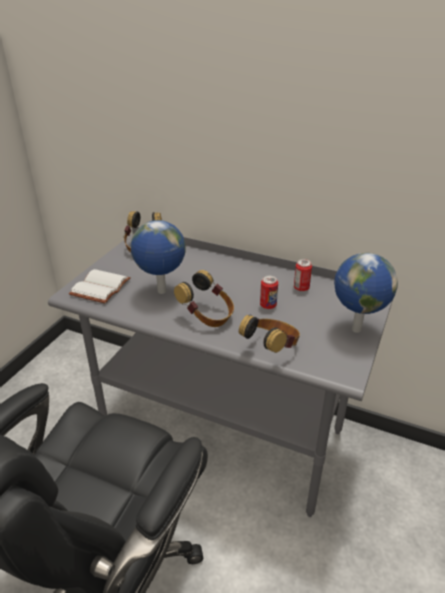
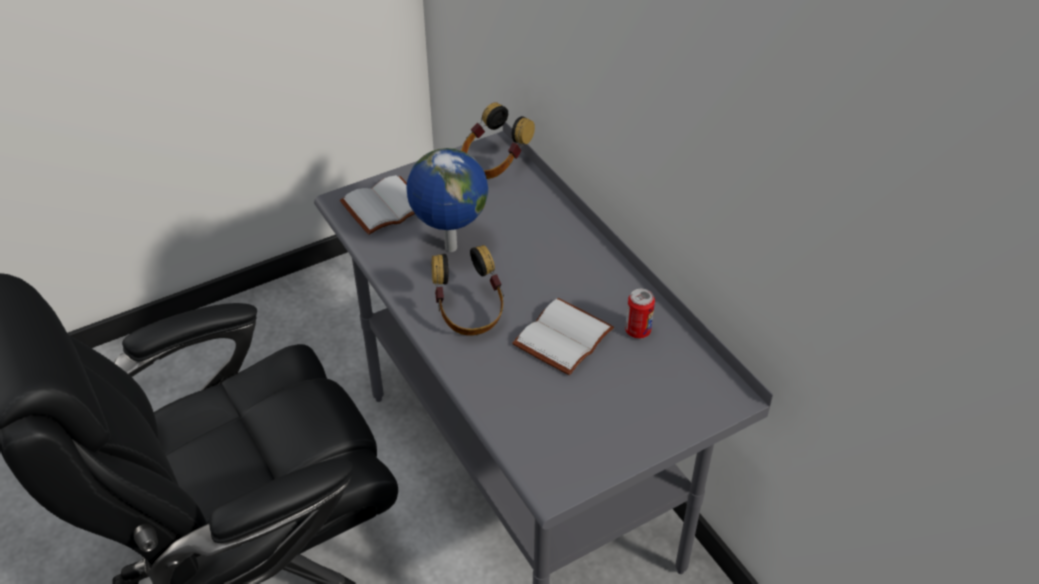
camera: 35 degrees right, 10 degrees up
headphones [239,314,300,353] -> none
can [260,276,278,309] -> white book [512,298,614,375]
globe [334,253,398,333] -> none

